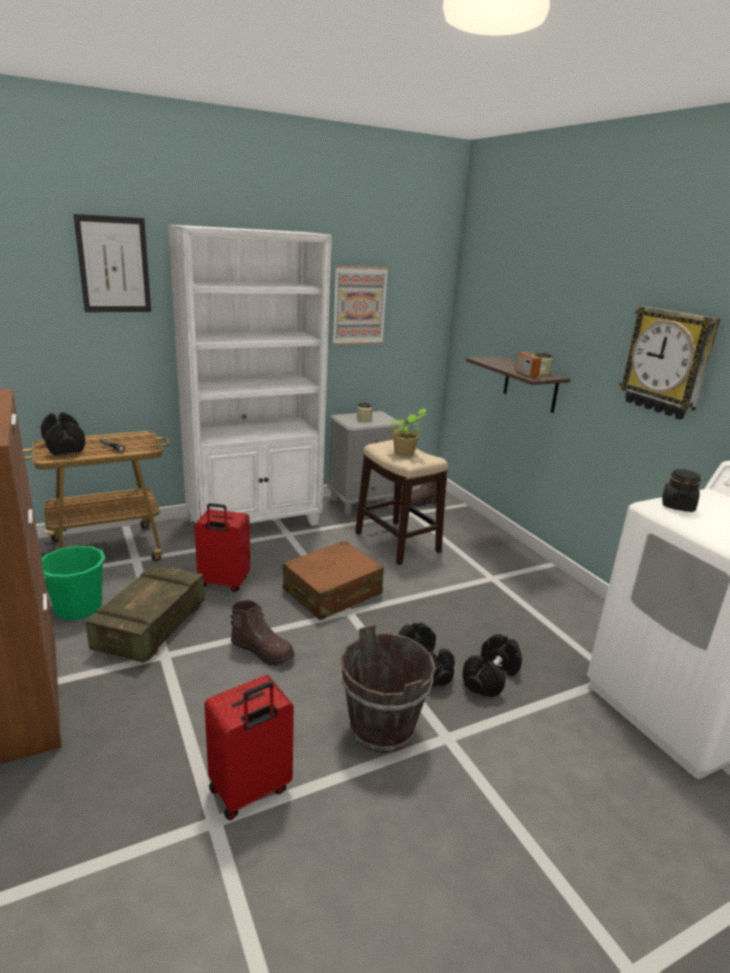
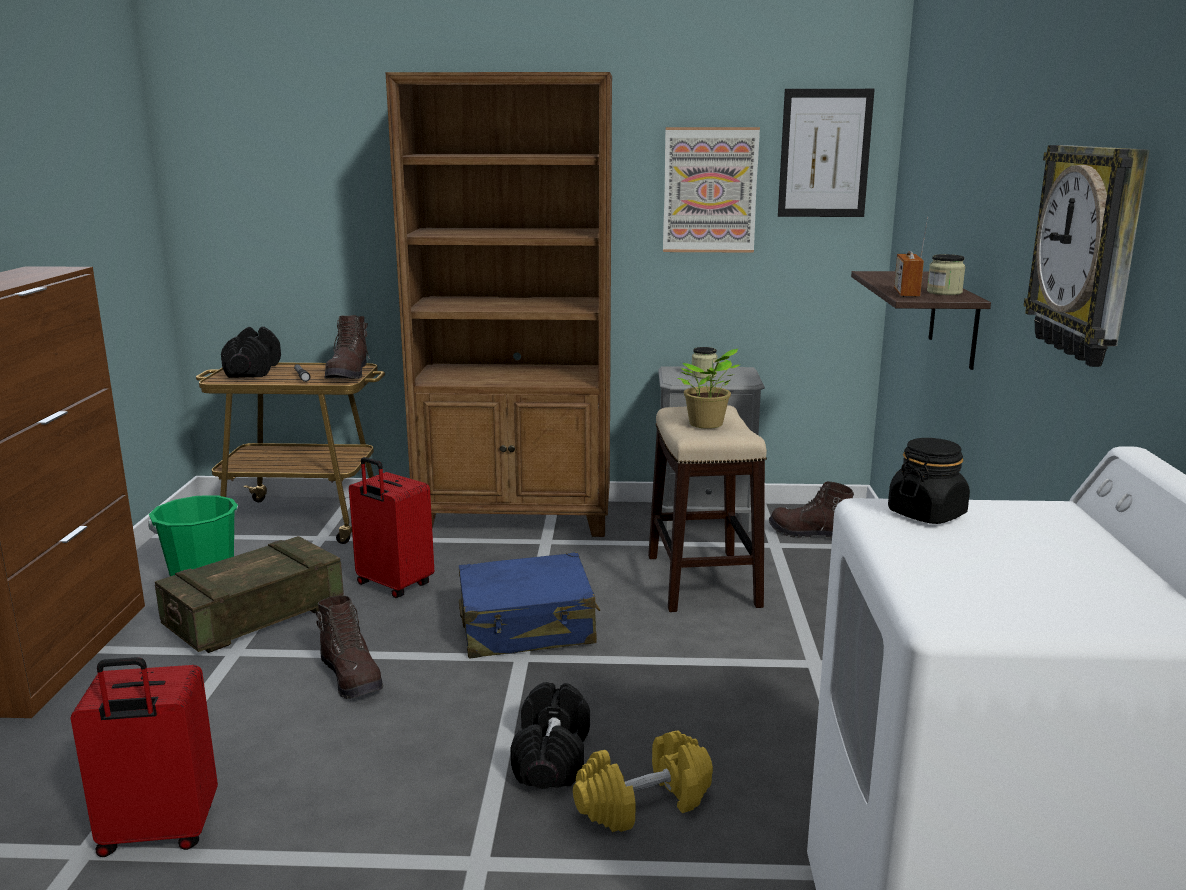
camera: 30 degrees right, 5 degrees down
picture [73,214,151,312] -> picture moved to [778,89,875,217]
white bookcase [168,225,332,526] -> brown bookcase [385,72,612,537]
brown suitcase [283,541,384,620] -> blue suitcase [459,552,600,658]
brown bucket [340,624,436,753] -> none
black dumbbell [462,634,522,698] -> yellow dumbbell [573,730,713,832]
none -> brown boot [325,315,370,379]

